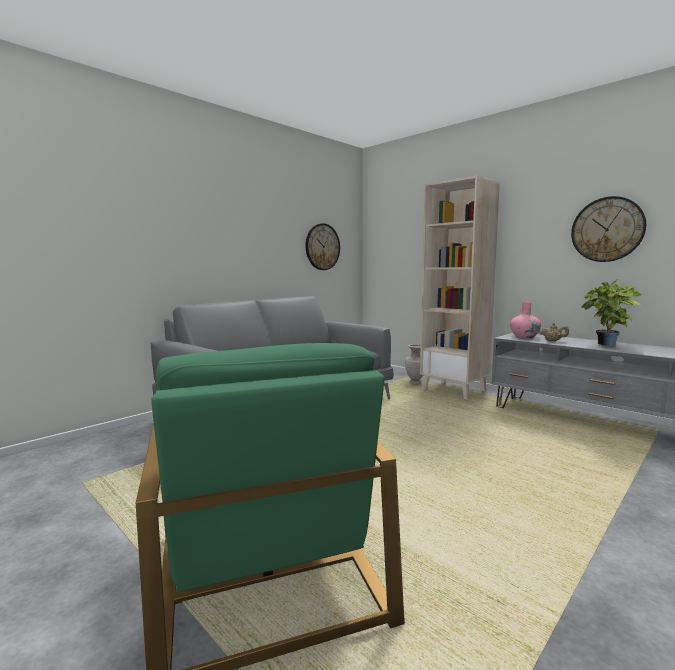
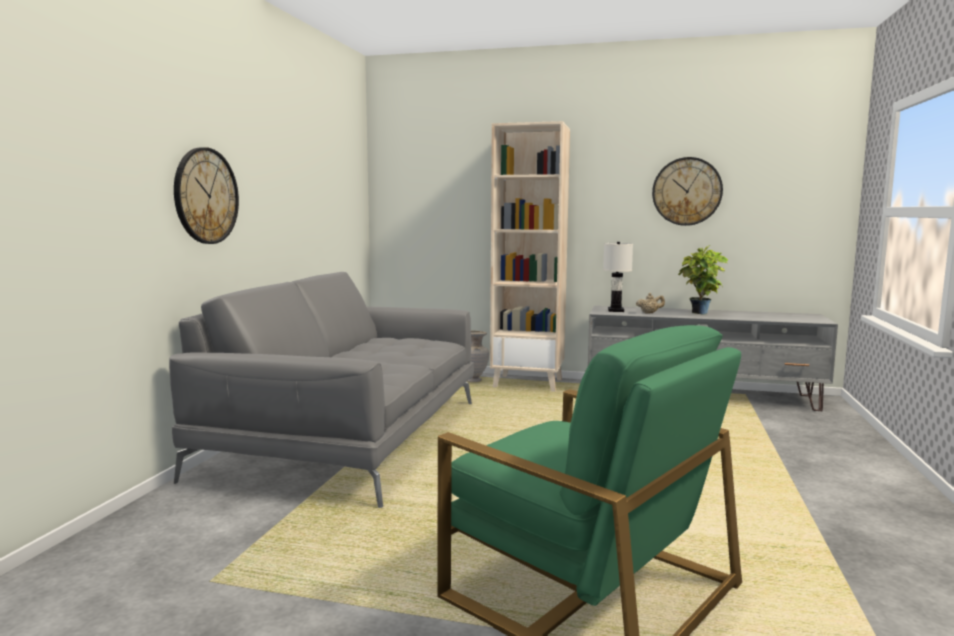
camera: 30 degrees left, 0 degrees up
wall clock [305,223,340,270] -> wall clock moved to [174,147,239,244]
pink vase [510,302,541,338] -> white table lamp [603,242,633,312]

